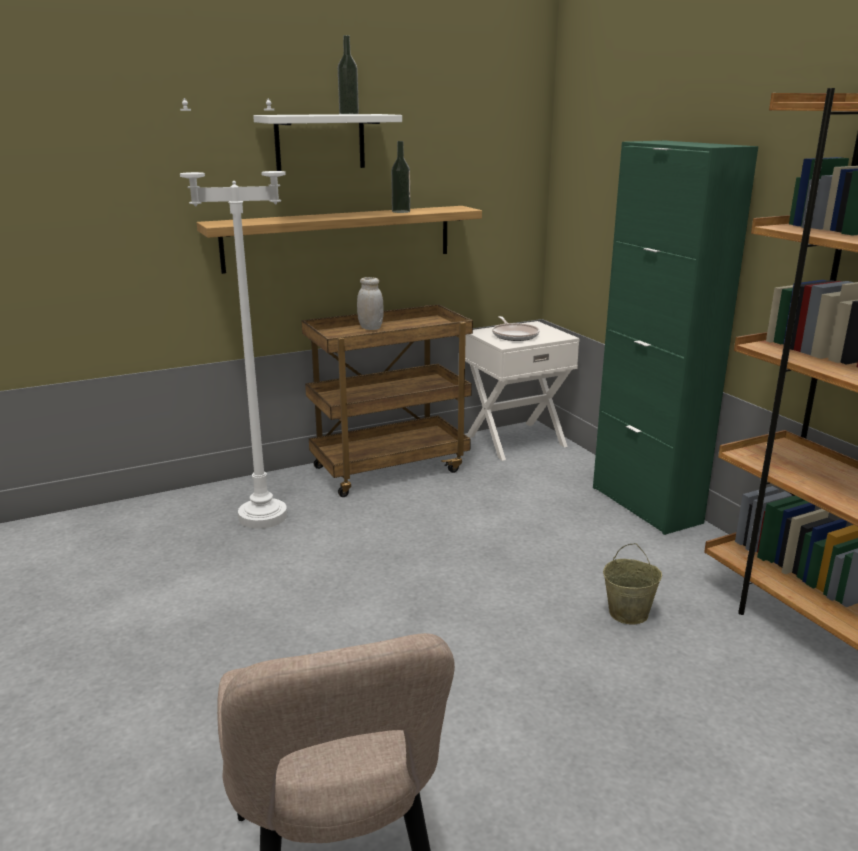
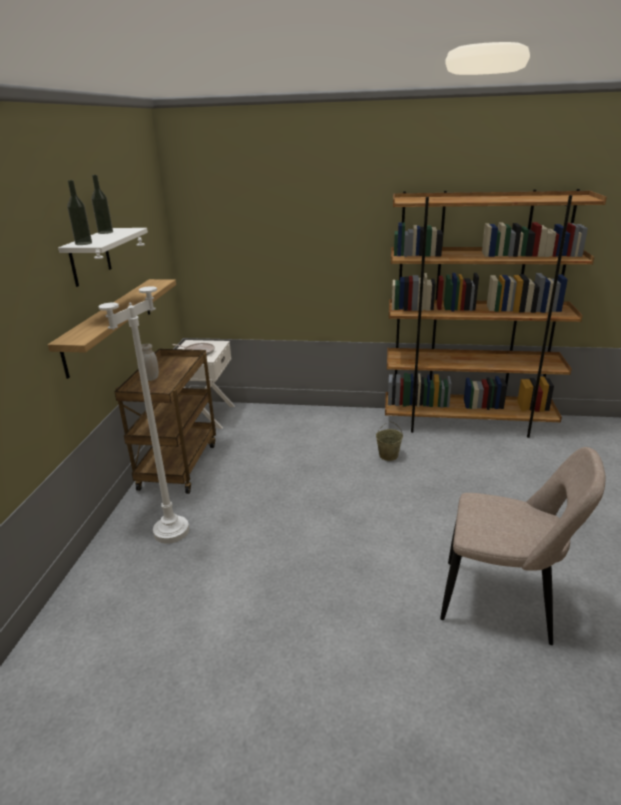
camera: 55 degrees left, 5 degrees up
bottle [391,141,410,213] -> bottle moved to [67,180,92,245]
green cabinet [593,141,758,535] -> none

